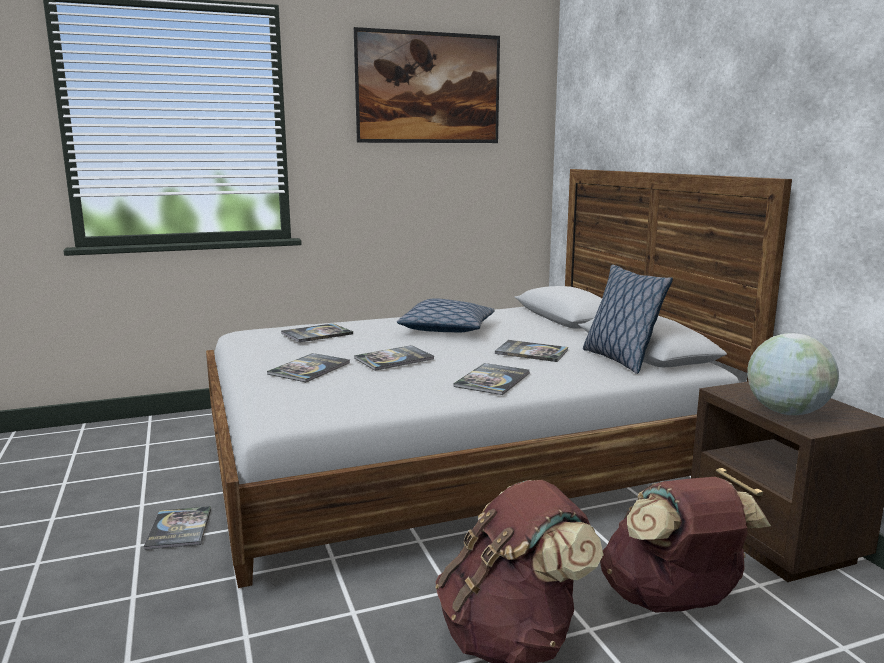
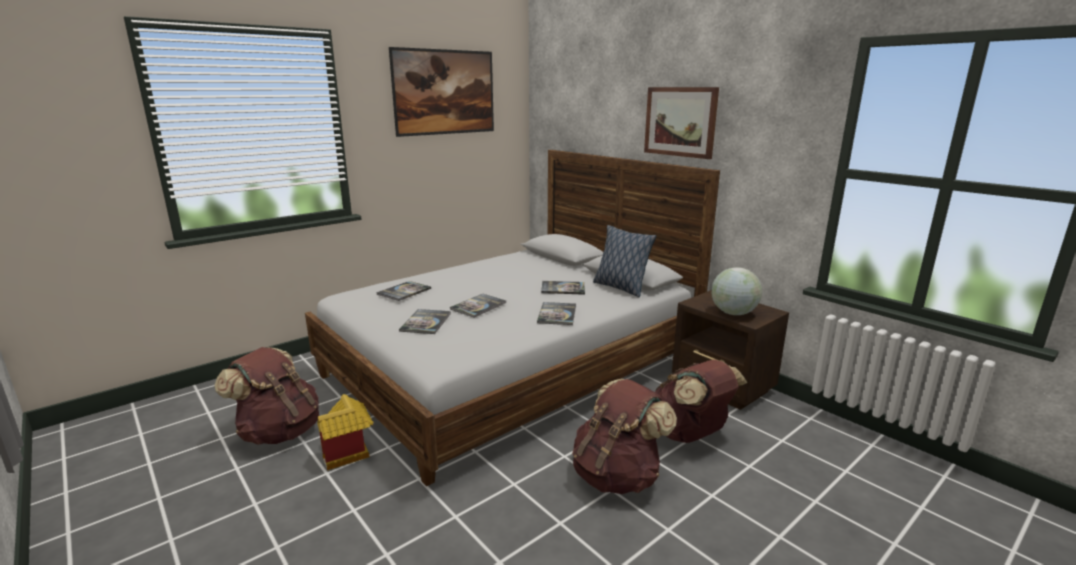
camera: 20 degrees left, 5 degrees up
book [143,506,211,550] -> toy house [317,394,373,470]
pillow [397,298,495,332] -> none
none -> brown backpack [214,347,319,445]
none -> picture [644,87,719,159]

